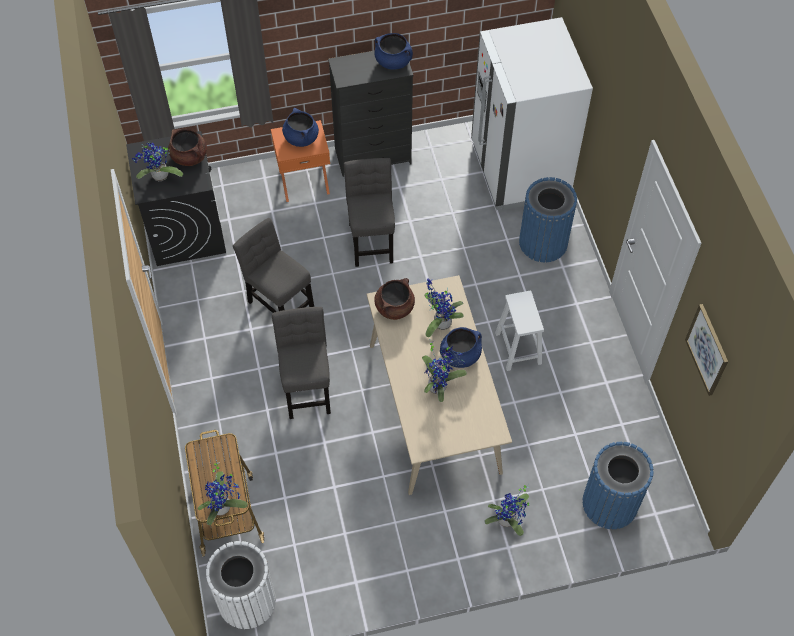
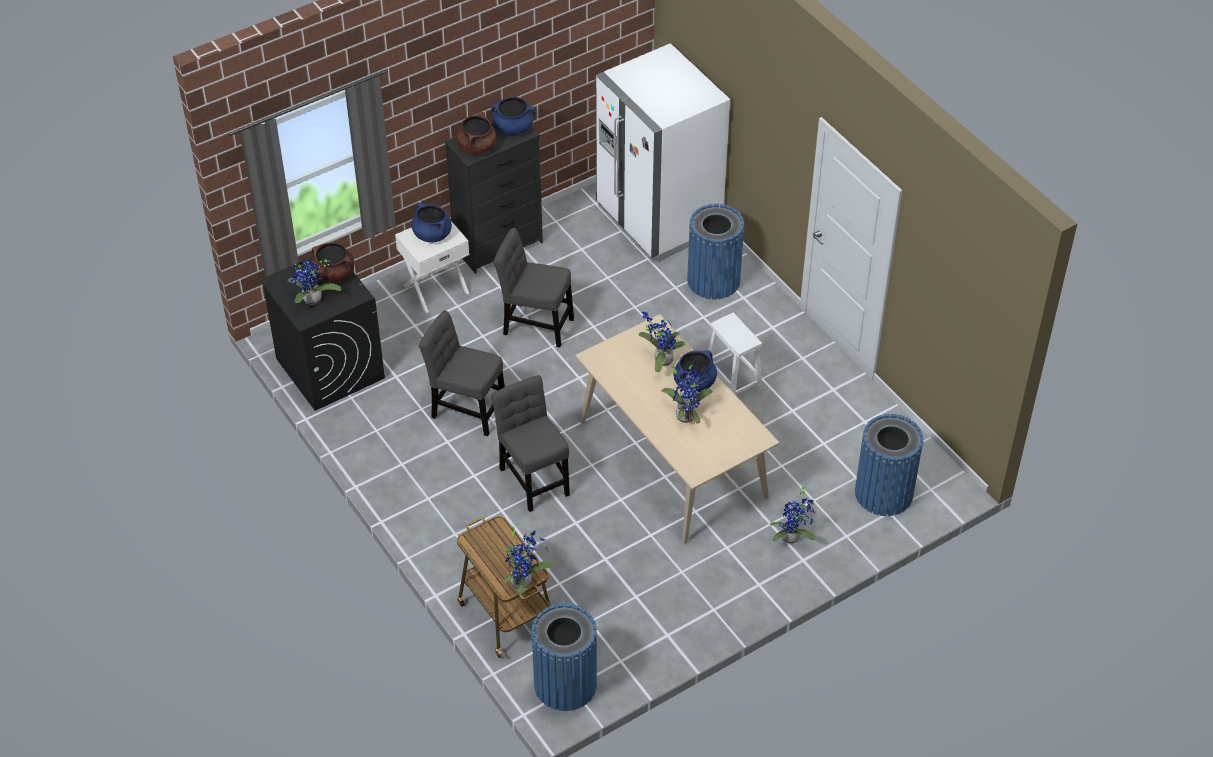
camera: 20 degrees left, 10 degrees down
white trash can [206,541,276,629] -> blue trash can [531,603,597,711]
orange nightstand [271,120,330,202] -> white nightstand [395,221,469,313]
grey chair [344,158,395,267] -> grey chair turned 45 degrees counterclockwise [494,228,574,347]
brown cooking pot [374,278,415,320] -> brown cooking pot moved to [456,112,496,155]
picture [685,304,728,396] -> none

